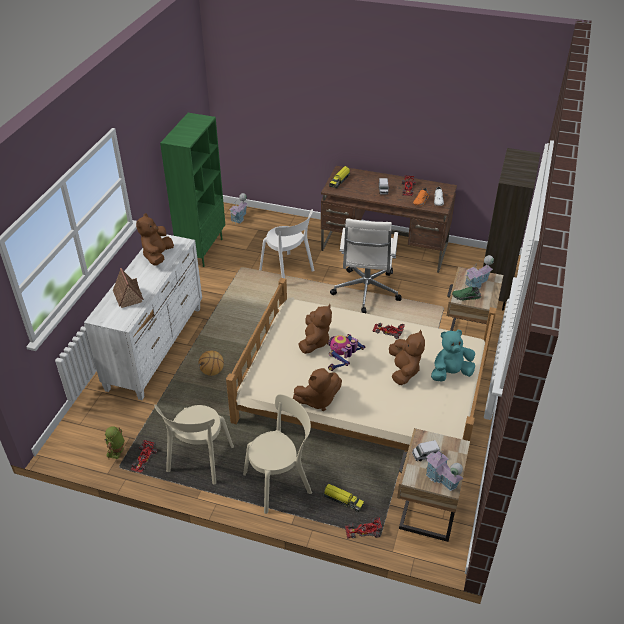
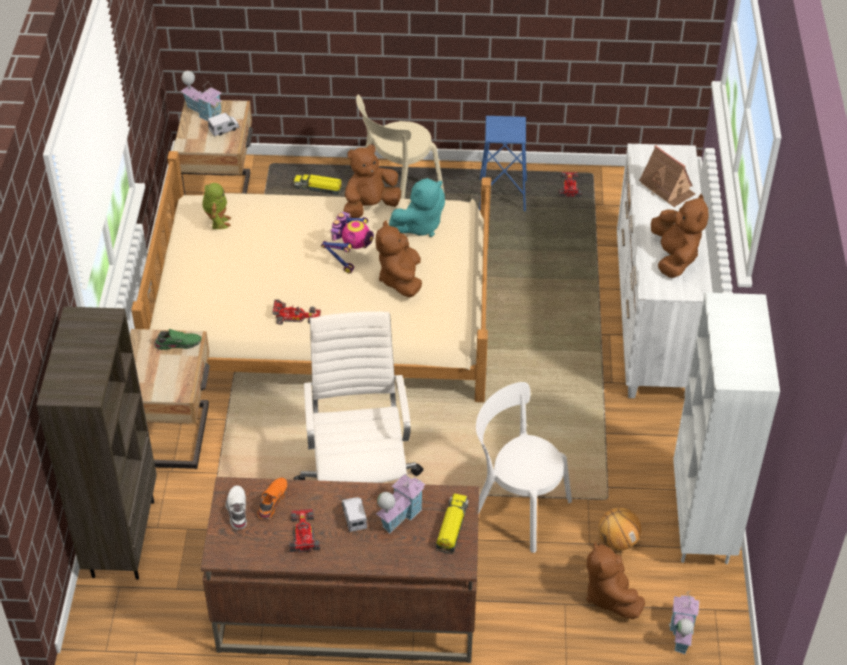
camera: 165 degrees right, 5 degrees up
toy robot [104,426,125,459] -> toy robot moved to [202,183,231,230]
beige chair [154,405,234,485] -> blue stool [479,116,527,211]
green bookcase [160,113,225,267] -> white bookcase [673,292,780,564]
basketball [199,351,224,376] -> basketball moved to [599,508,641,550]
toy car [345,517,383,539] -> none
brown plush toy [389,330,425,385] -> brown plush toy moved to [586,541,645,619]
turquoise plush toy [431,330,475,382] -> turquoise plush toy moved to [389,178,445,237]
toy house [465,255,494,289] -> toy house moved to [376,472,425,534]

